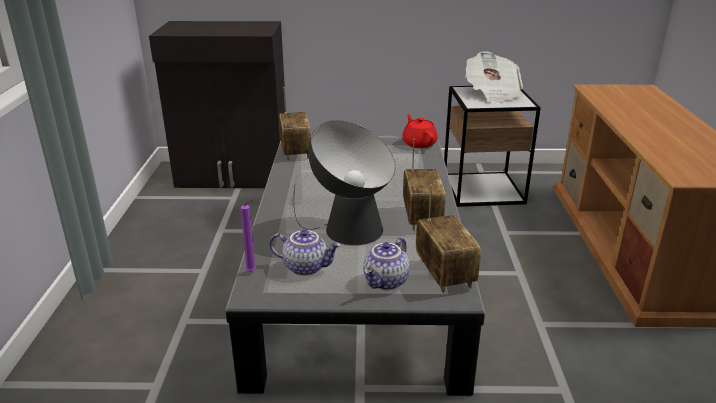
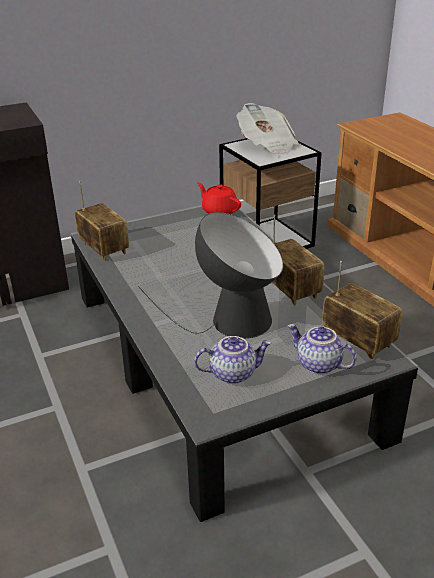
camera: 25 degrees left, 5 degrees up
purple candle [241,200,256,272] -> none
teapot [363,237,410,290] -> teapot turned 120 degrees clockwise [288,324,356,374]

